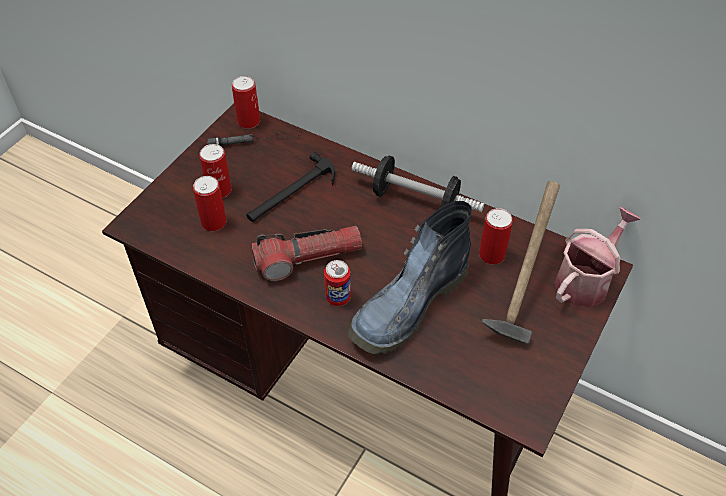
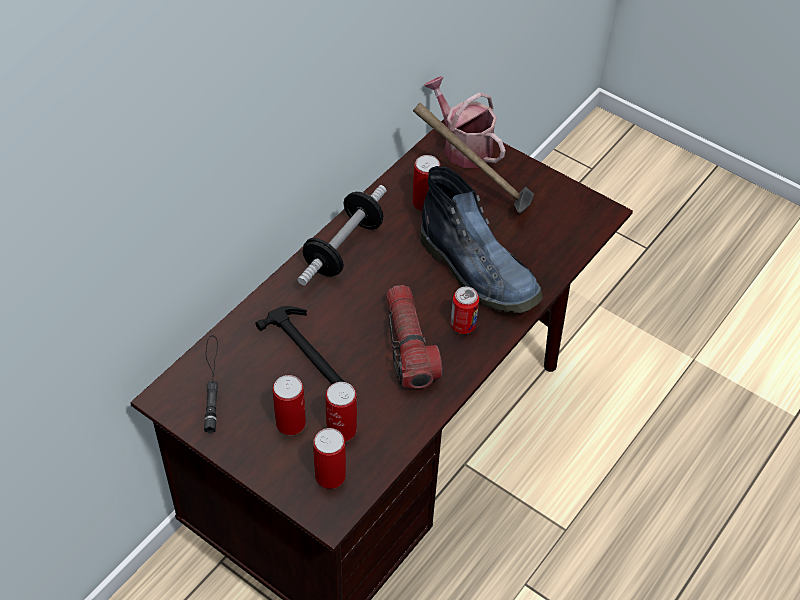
camera: 85 degrees left, 0 degrees up
can [232,76,260,129] -> can moved to [313,428,346,489]

